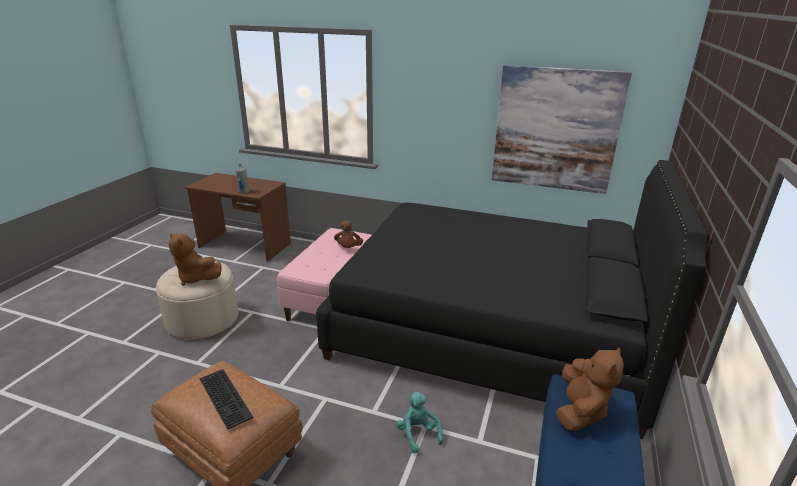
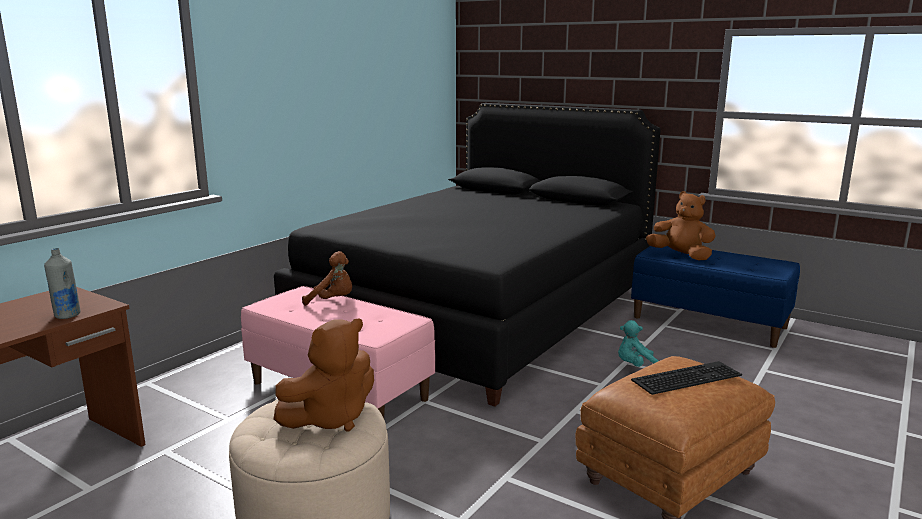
camera: 75 degrees left, 10 degrees down
picture [492,65,632,194] -> none

